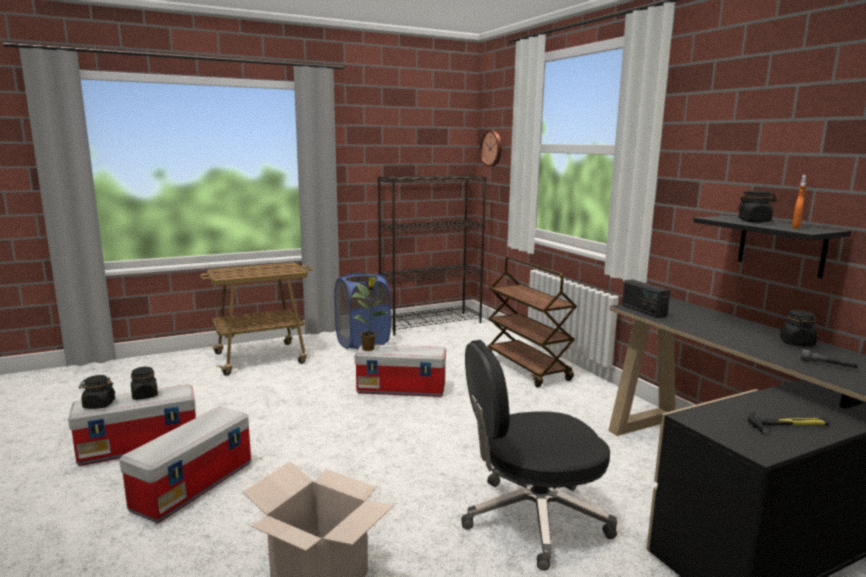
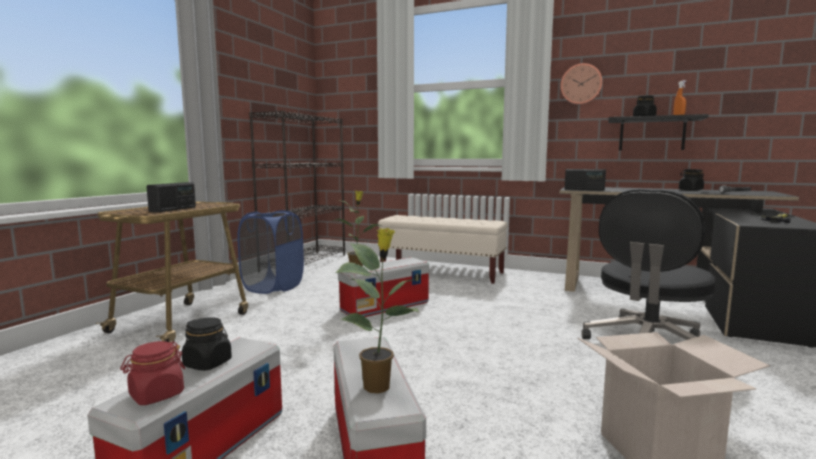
camera: 40 degrees left, 5 degrees down
black jar [79,375,115,409] -> red jar [120,341,185,405]
wall clock [480,131,502,167] -> wall clock moved to [560,63,603,105]
brown cart [487,257,577,387] -> beige bench [378,215,508,284]
none -> radio [146,182,196,213]
none -> potted plant [335,228,419,393]

